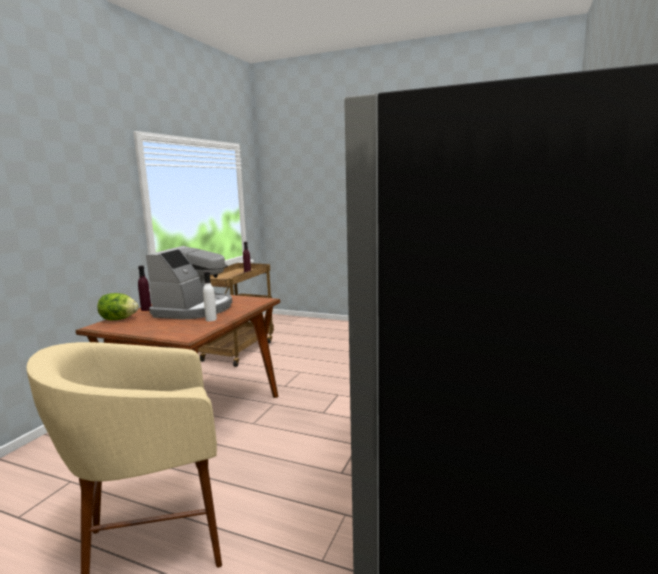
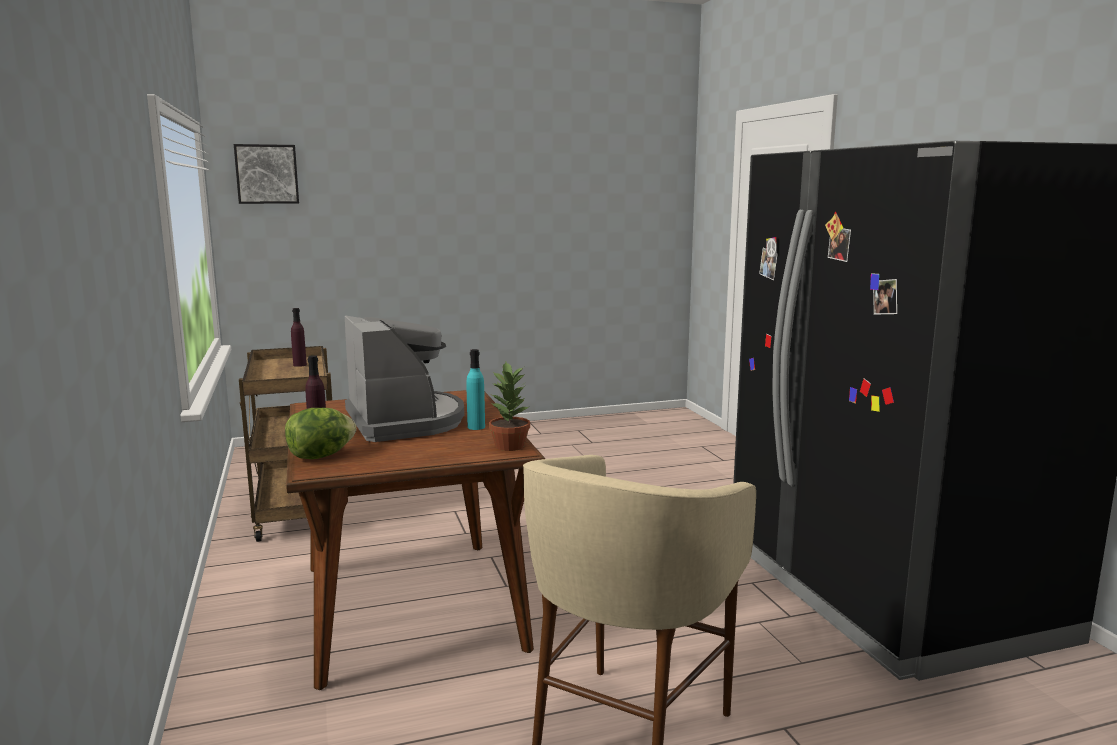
camera: 40 degrees left, 0 degrees up
white bottle [203,271,217,321] -> turquoise bottle [467,349,485,430]
none -> picture [234,144,299,204]
none -> potted plant [489,362,530,451]

